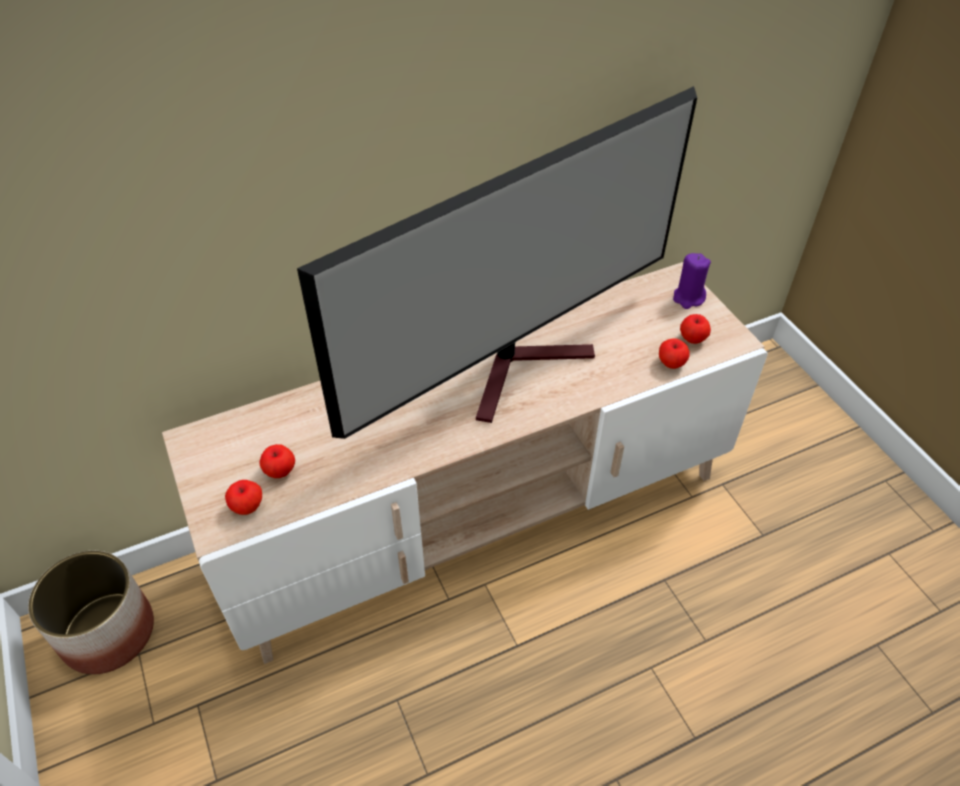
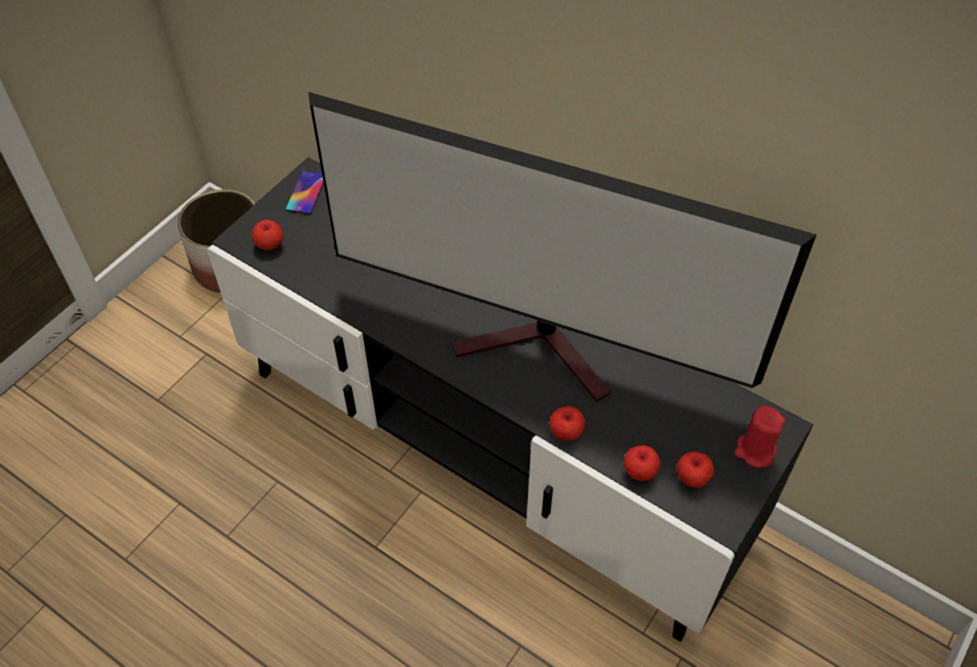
camera: 60 degrees right, 5 degrees up
beige tv stand [162,262,768,664] -> black tv stand [207,157,813,642]
apple [259,444,295,478] -> apple moved to [549,406,585,441]
purple candle [673,253,711,309] -> red candle [734,405,786,468]
none -> phone [286,171,324,214]

